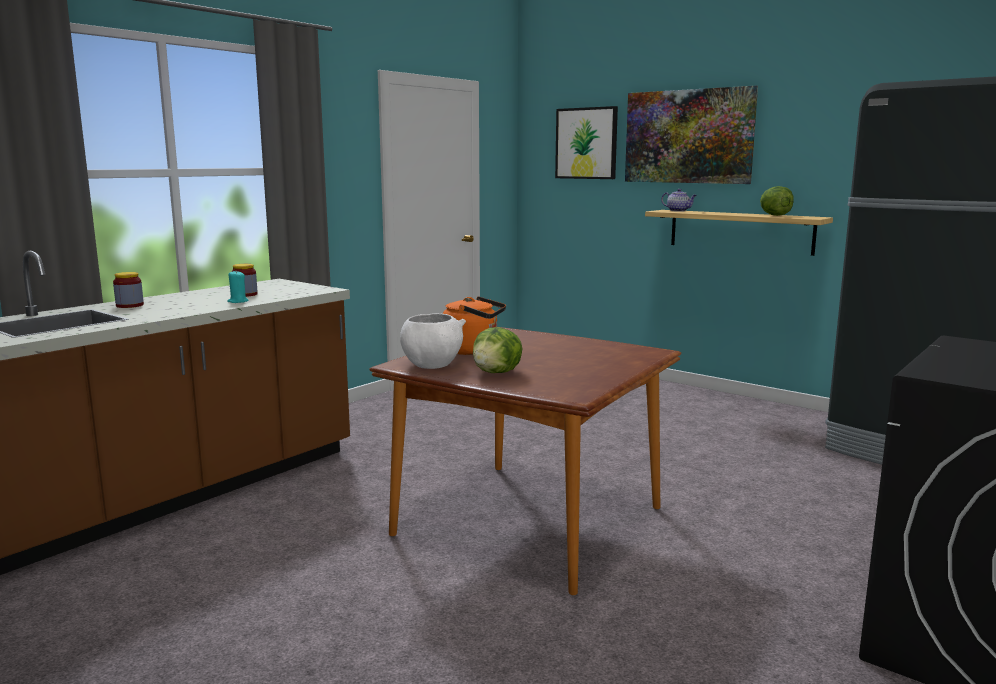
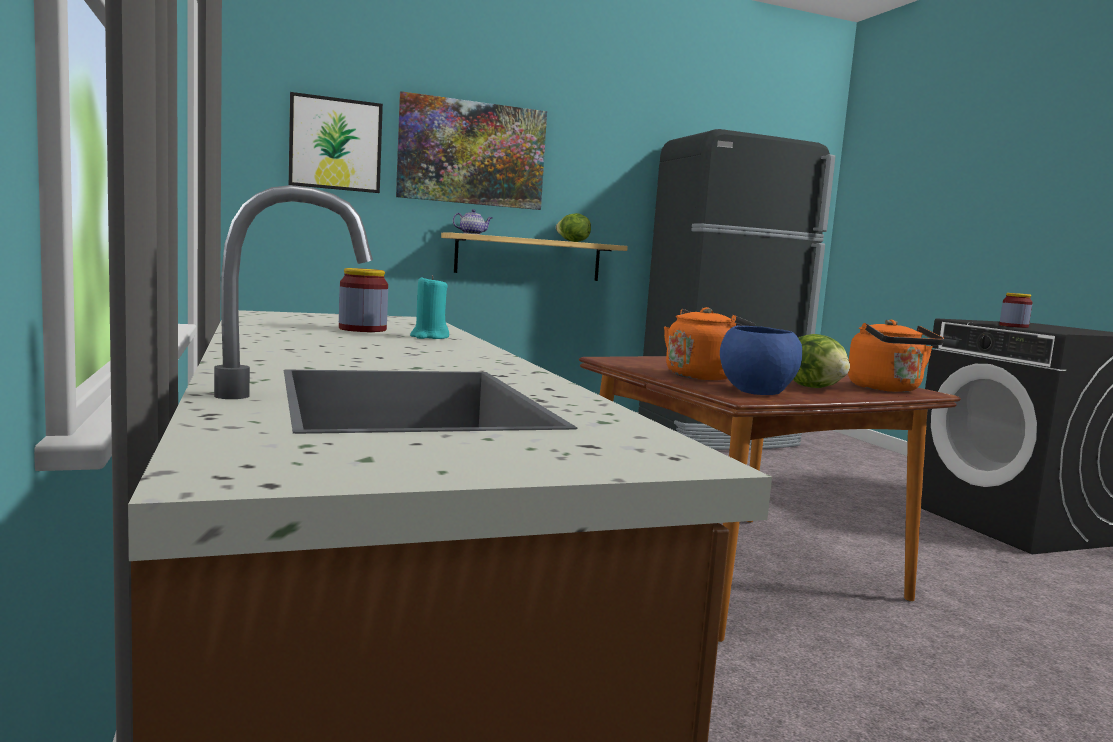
camera: 60 degrees left, 5 degrees down
jar [113,272,144,308] -> jar moved to [999,293,1033,328]
white bowl [400,313,466,369] -> blue bowl [720,325,802,395]
none -> orange kettle [848,320,944,392]

